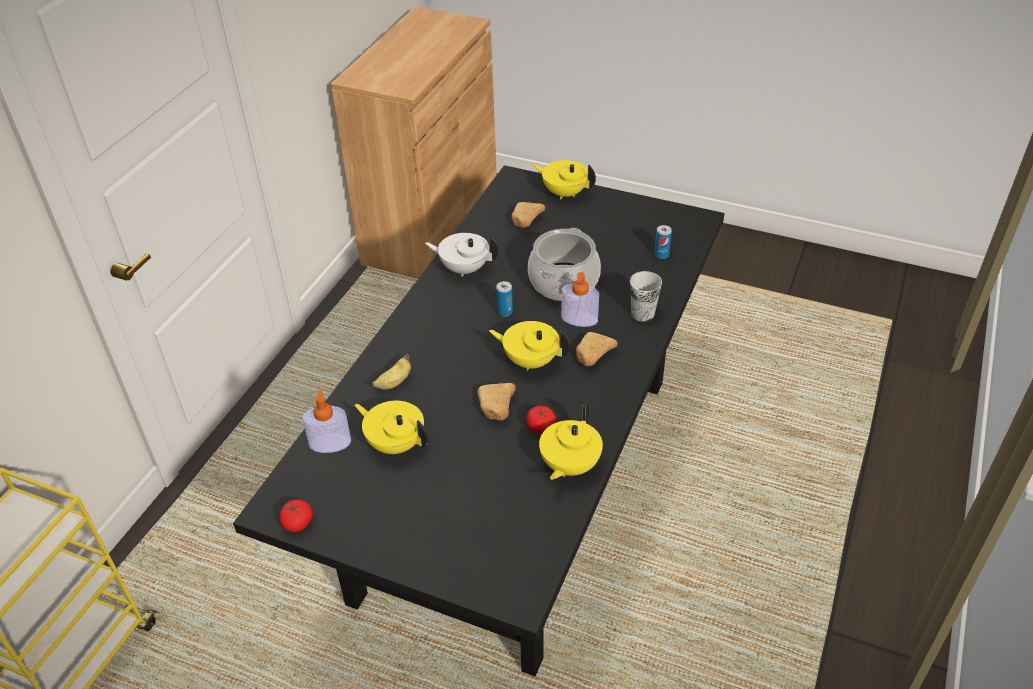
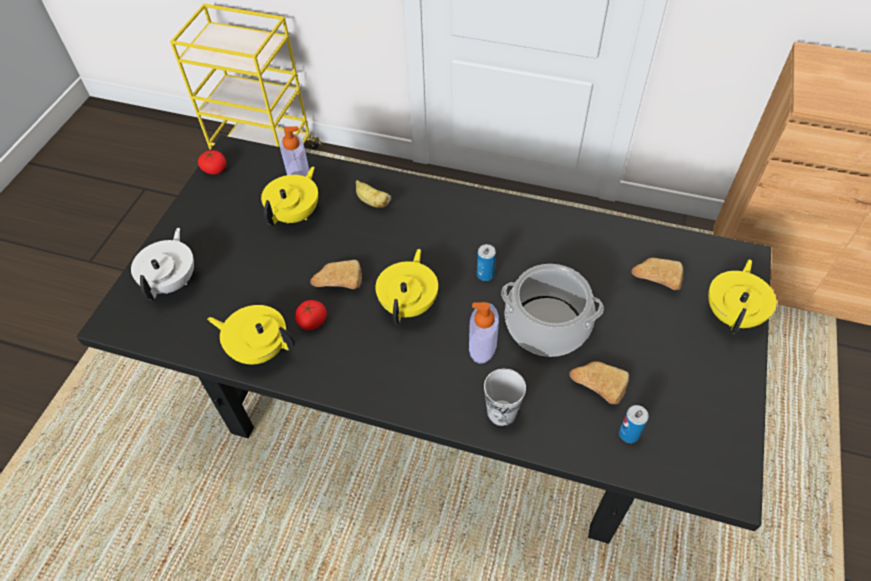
camera: 85 degrees right, 10 degrees up
white teapot [425,233,499,277] -> white teapot moved to [131,228,194,300]
bread [576,332,618,367] -> bread moved to [569,361,629,404]

